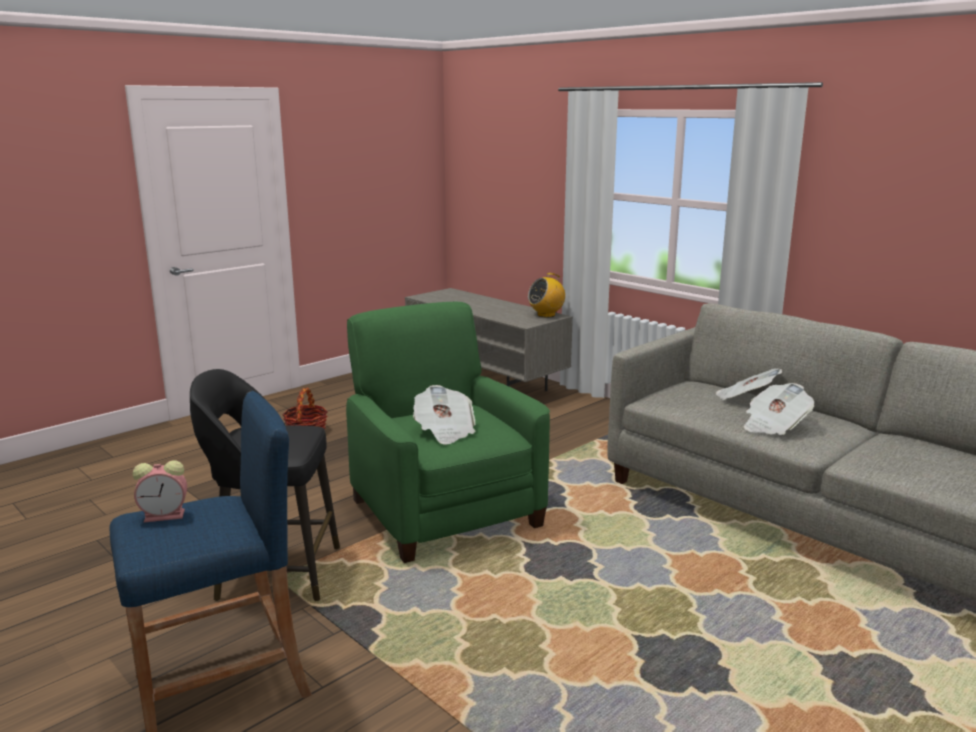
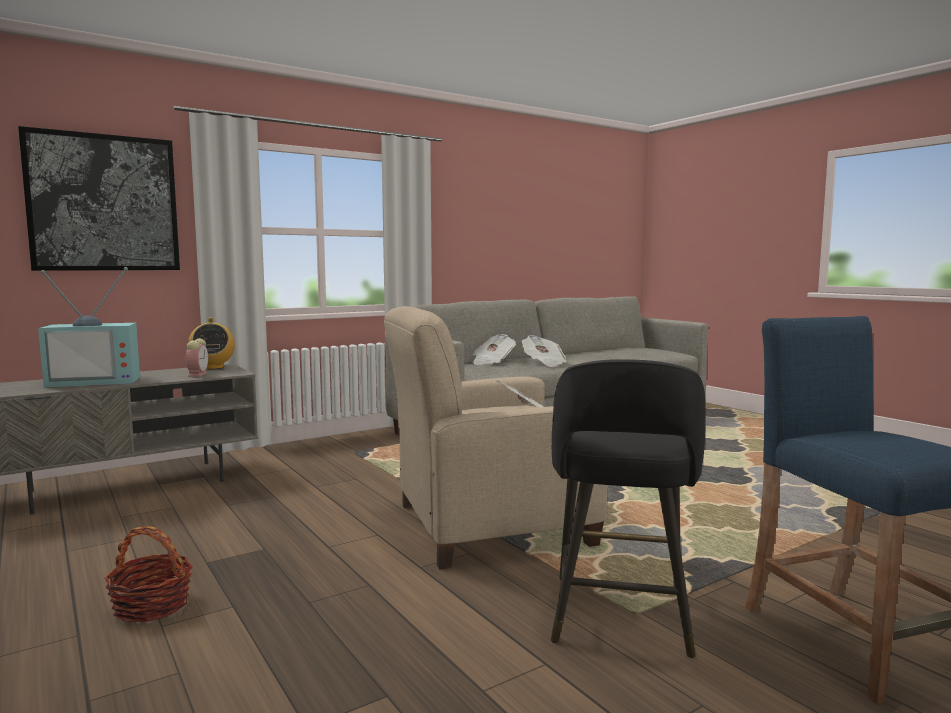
camera: 80 degrees left, 10 degrees down
alarm clock [133,460,187,522] -> alarm clock moved to [186,338,208,377]
green armchair [346,302,550,563] -> beige armchair [384,306,608,569]
none -> picture [18,126,180,271]
none -> television [38,267,140,388]

